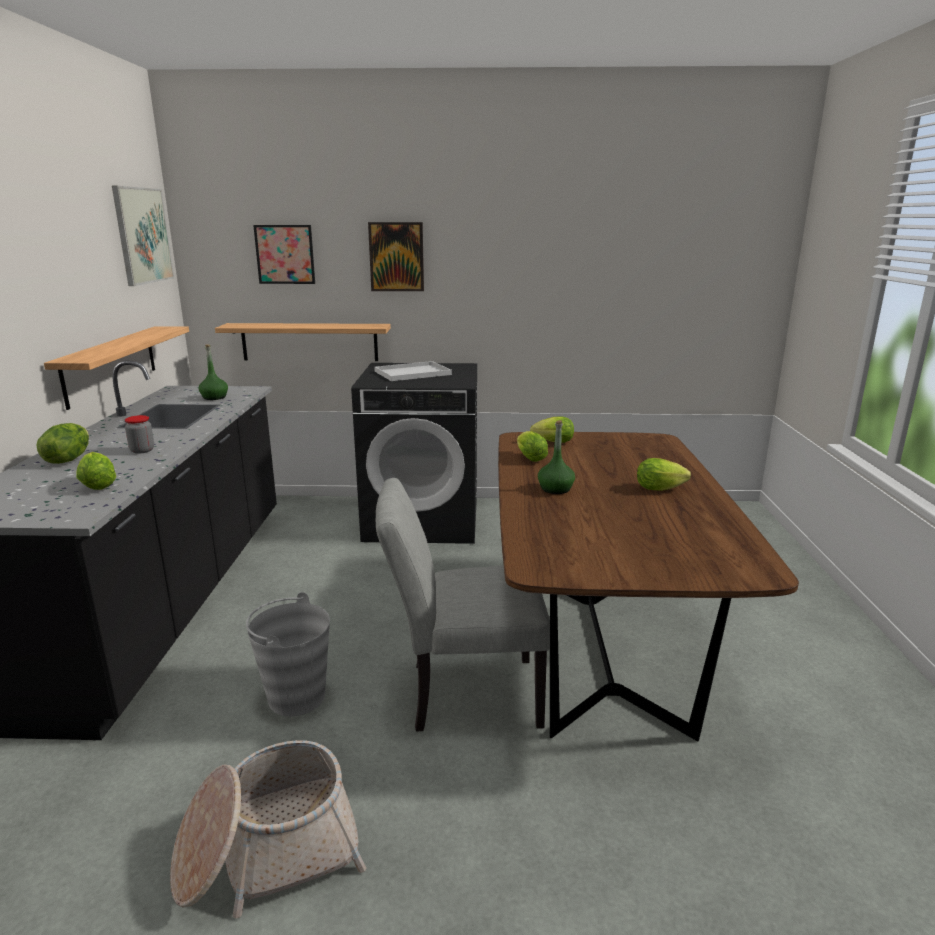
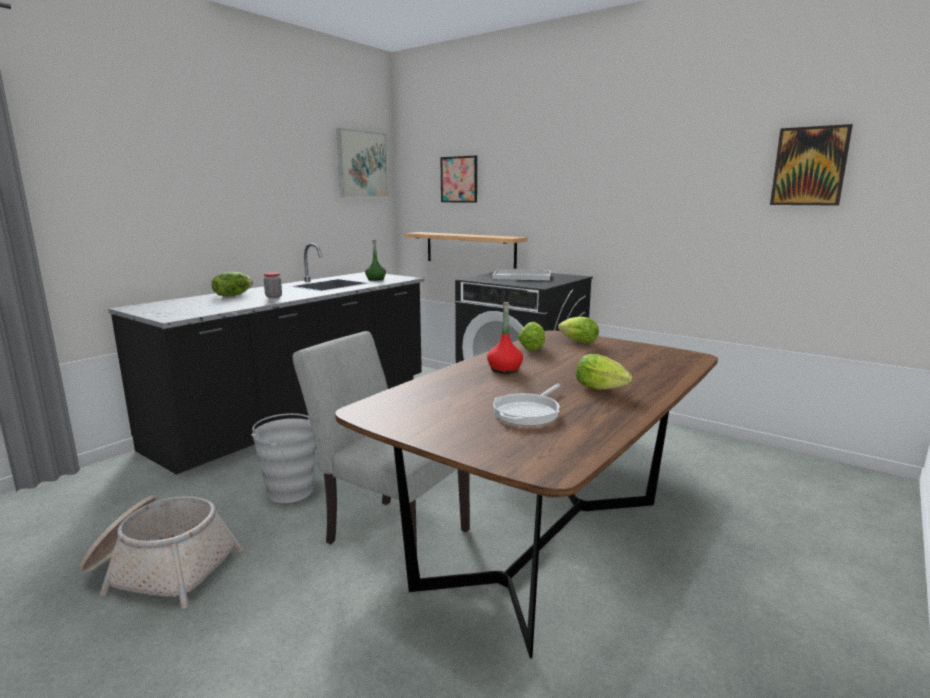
camera: 35 degrees right, 5 degrees down
shelf [44,326,189,410] -> none
lettuce [76,452,116,490] -> none
picture [368,222,424,291] -> picture moved to [770,124,853,206]
green bottle [538,420,575,494] -> red bottle [487,302,523,374]
none -> frying pan [493,384,561,426]

